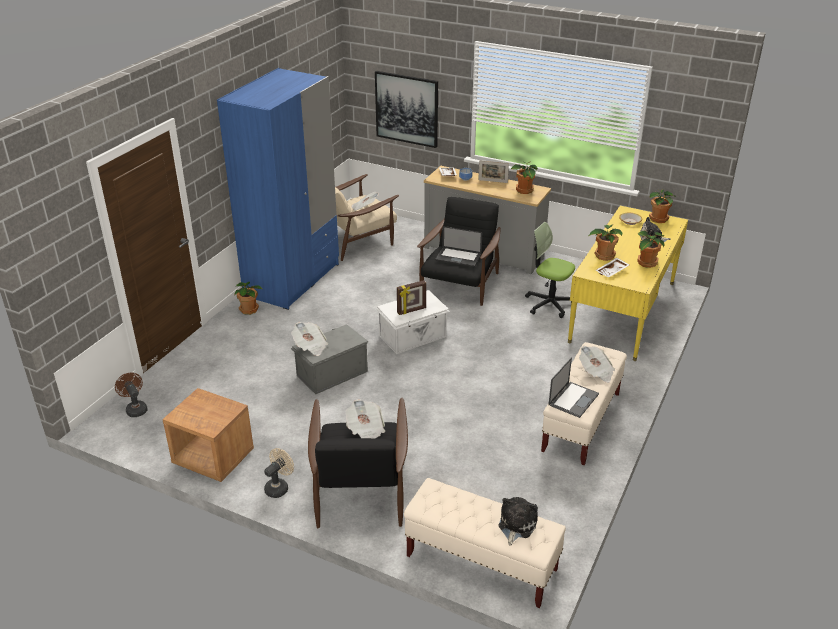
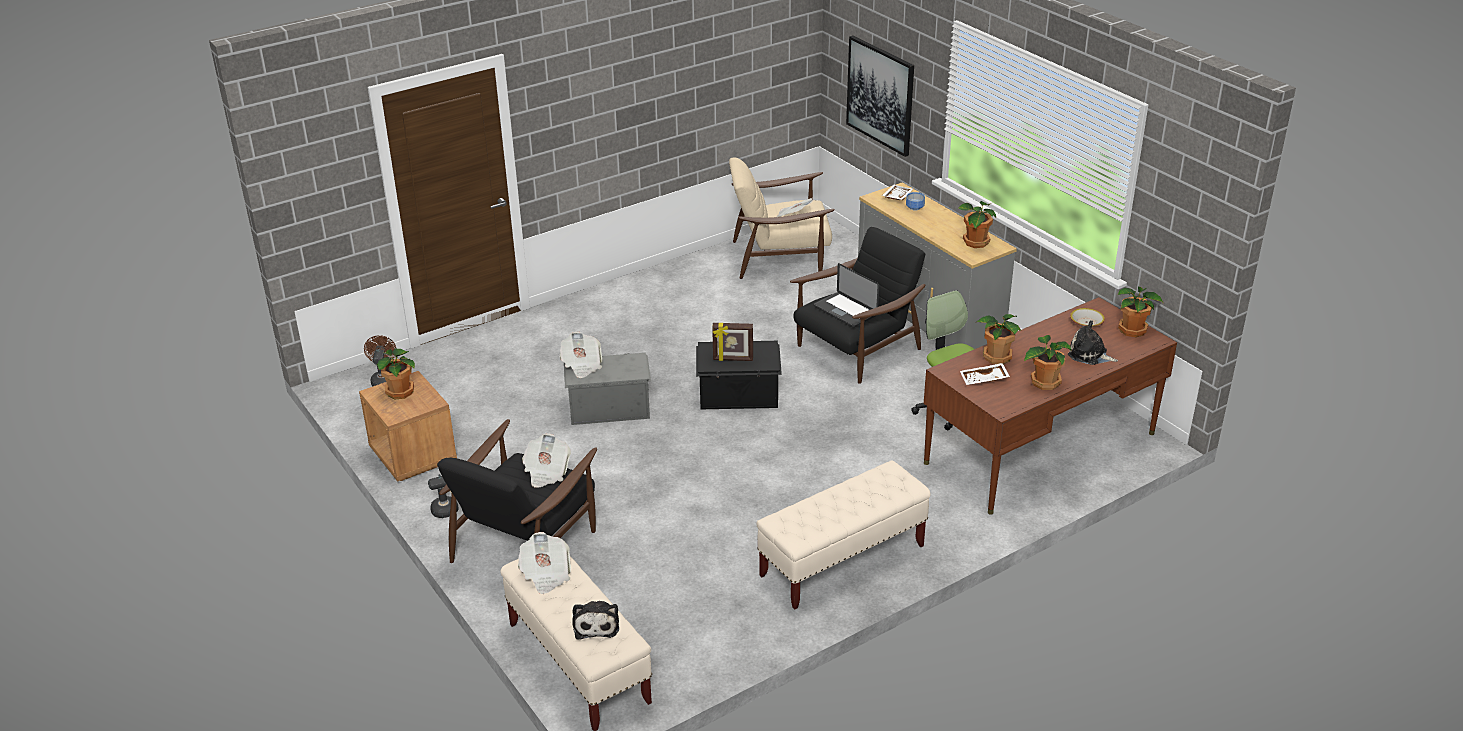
camera: 30 degrees right, 0 degrees up
blue wardrobe [217,68,339,310] -> none
potted plant [235,282,263,315] -> potted plant moved to [377,349,415,399]
white storage box [377,290,450,354] -> black storage box [696,341,782,409]
picture frame [478,160,509,183] -> none
plush toy [498,497,538,546] -> plush toy turned 120 degrees clockwise [572,601,619,639]
laptop [548,357,599,418] -> none
yellow desk [568,206,688,361] -> brown desk [924,297,1177,515]
newspaper [579,346,615,383] -> newspaper moved to [518,532,571,594]

